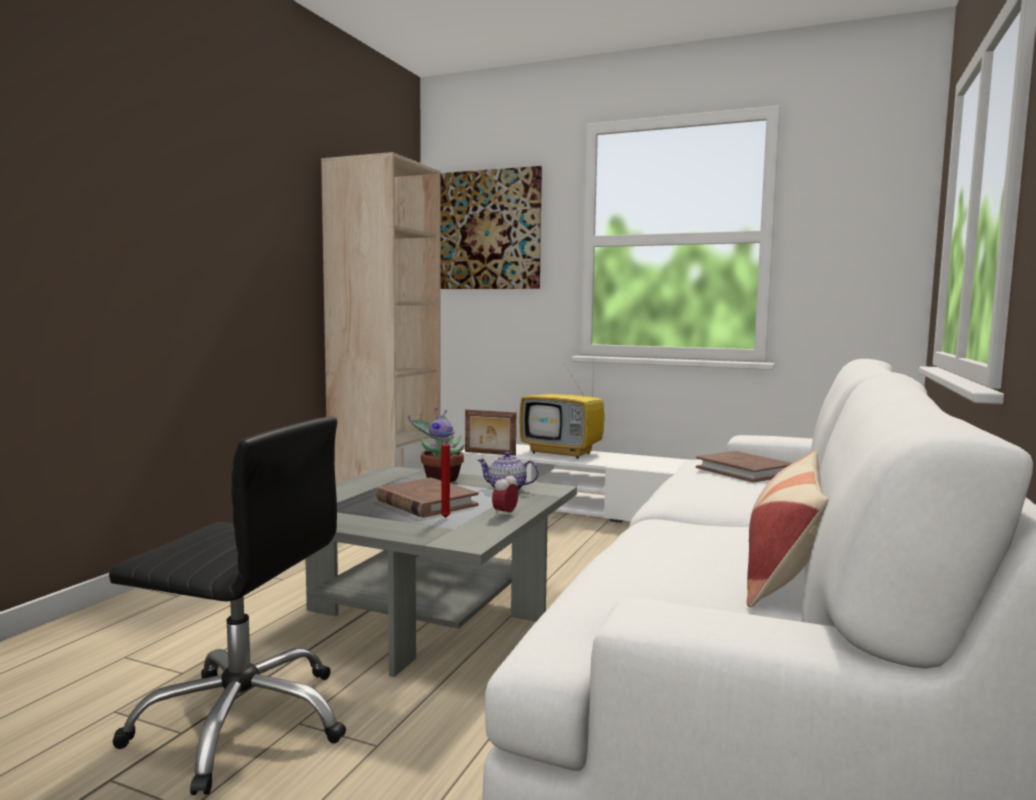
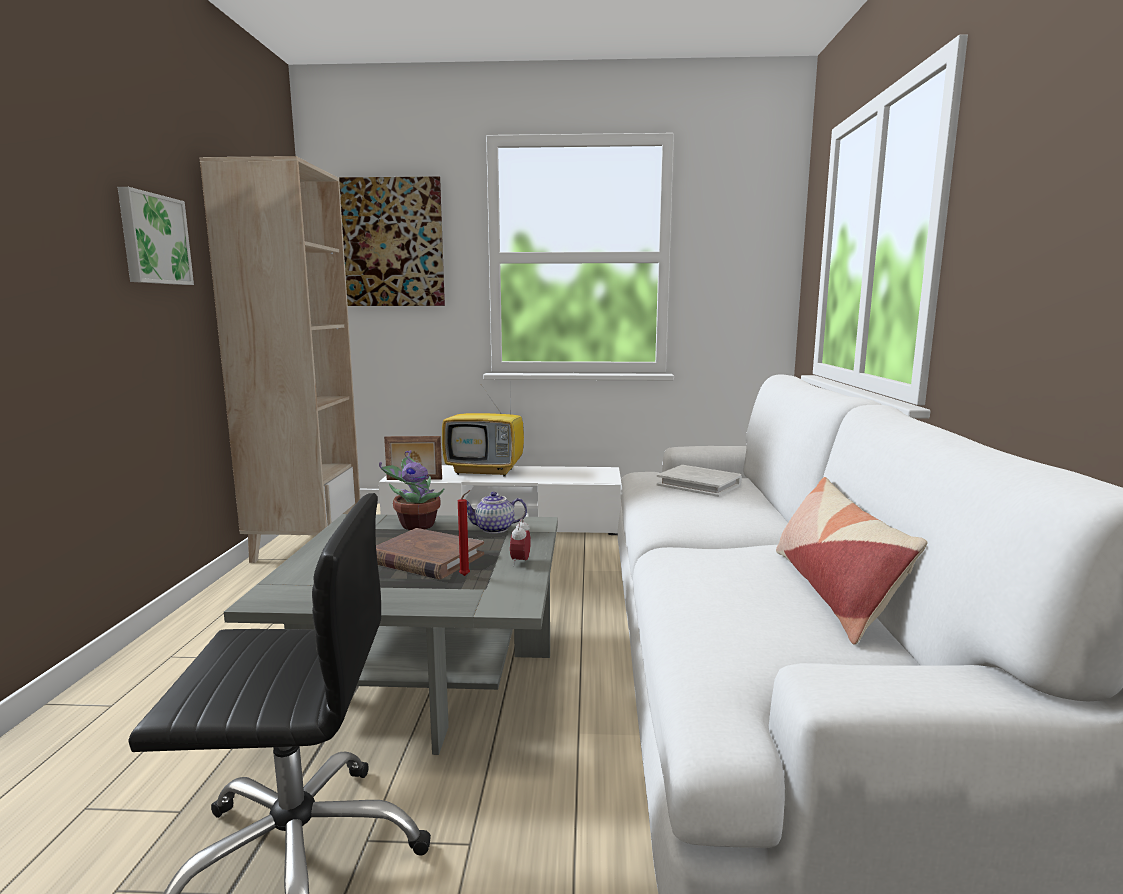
camera: 20 degrees left, 5 degrees up
brown book [696,451,792,483] -> white book [656,465,742,497]
none -> picture [118,187,194,285]

